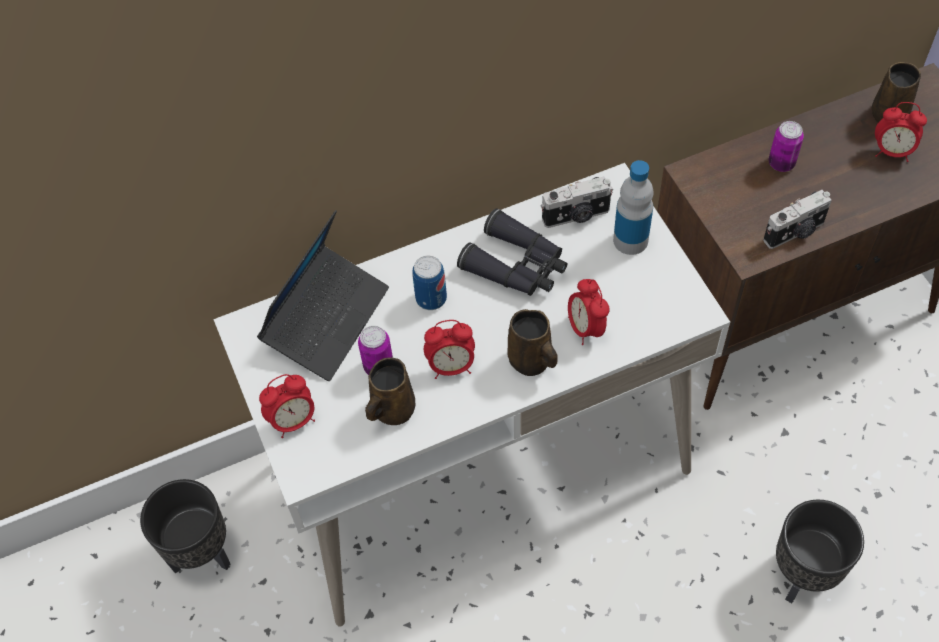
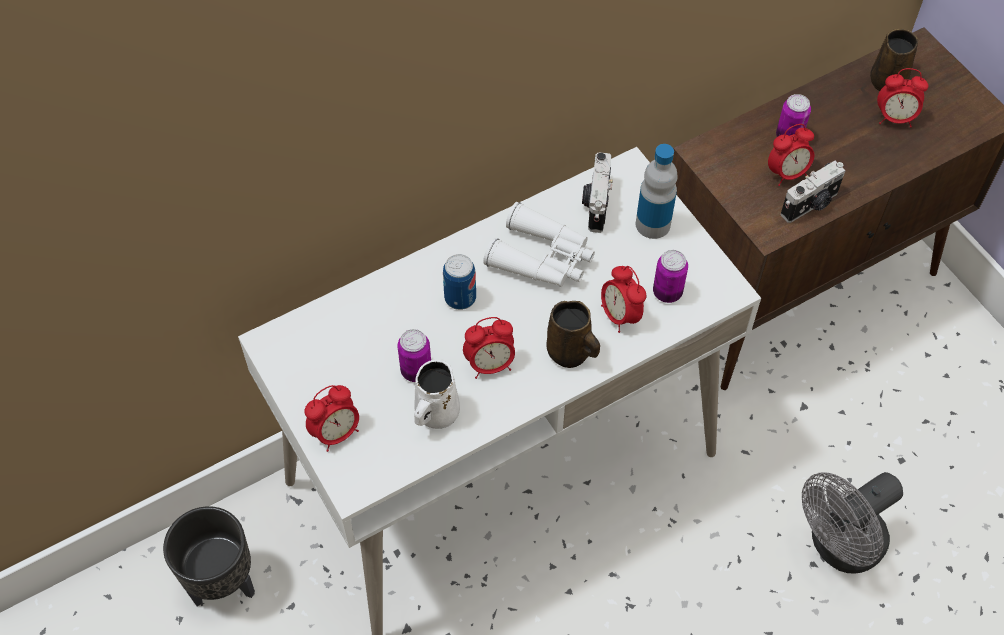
camera: 10 degrees left, 0 degrees up
laptop [257,210,389,381] -> none
brown mug [365,357,416,425] -> white mug [414,360,460,429]
black binoculars [457,209,567,296] -> white binoculars [483,202,595,287]
camera [540,176,613,228] -> camera turned 120 degrees clockwise [582,152,613,233]
black planter [776,499,864,603] -> grey fan [802,472,903,574]
none -> can [653,250,688,303]
none -> alarm clock [768,124,814,186]

